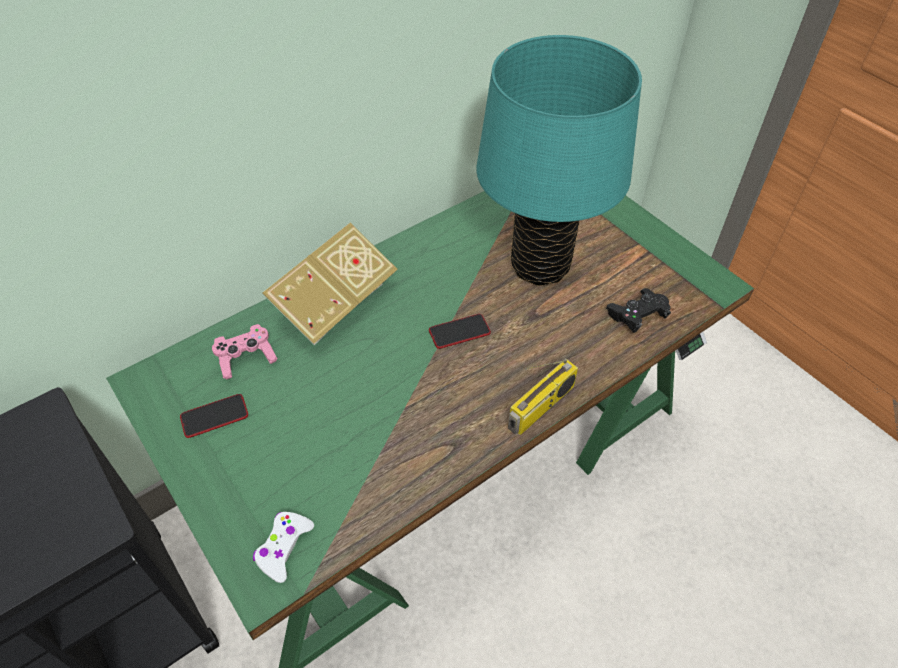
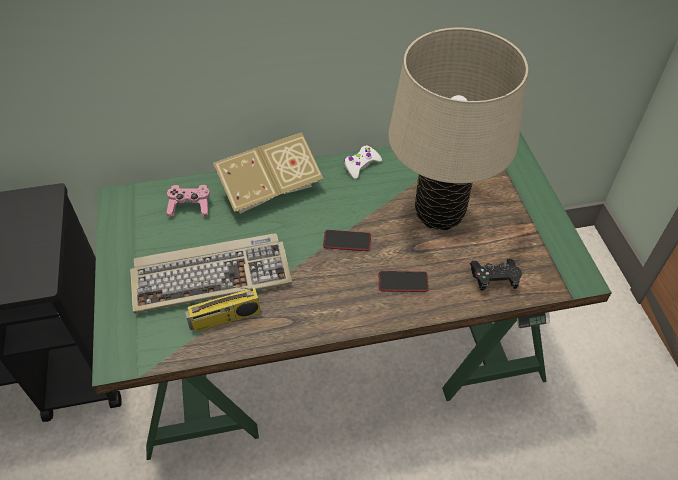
camera: 25 degrees right, 0 degrees up
phone [180,394,248,438] -> phone moved to [379,271,429,292]
white game controller [253,512,314,583] -> white game controller moved to [344,146,382,179]
turquoise table lamp [476,35,642,286] -> beige table lamp [388,28,528,230]
radio [508,359,578,435] -> radio moved to [185,280,261,332]
none -> keyboard [130,233,292,314]

